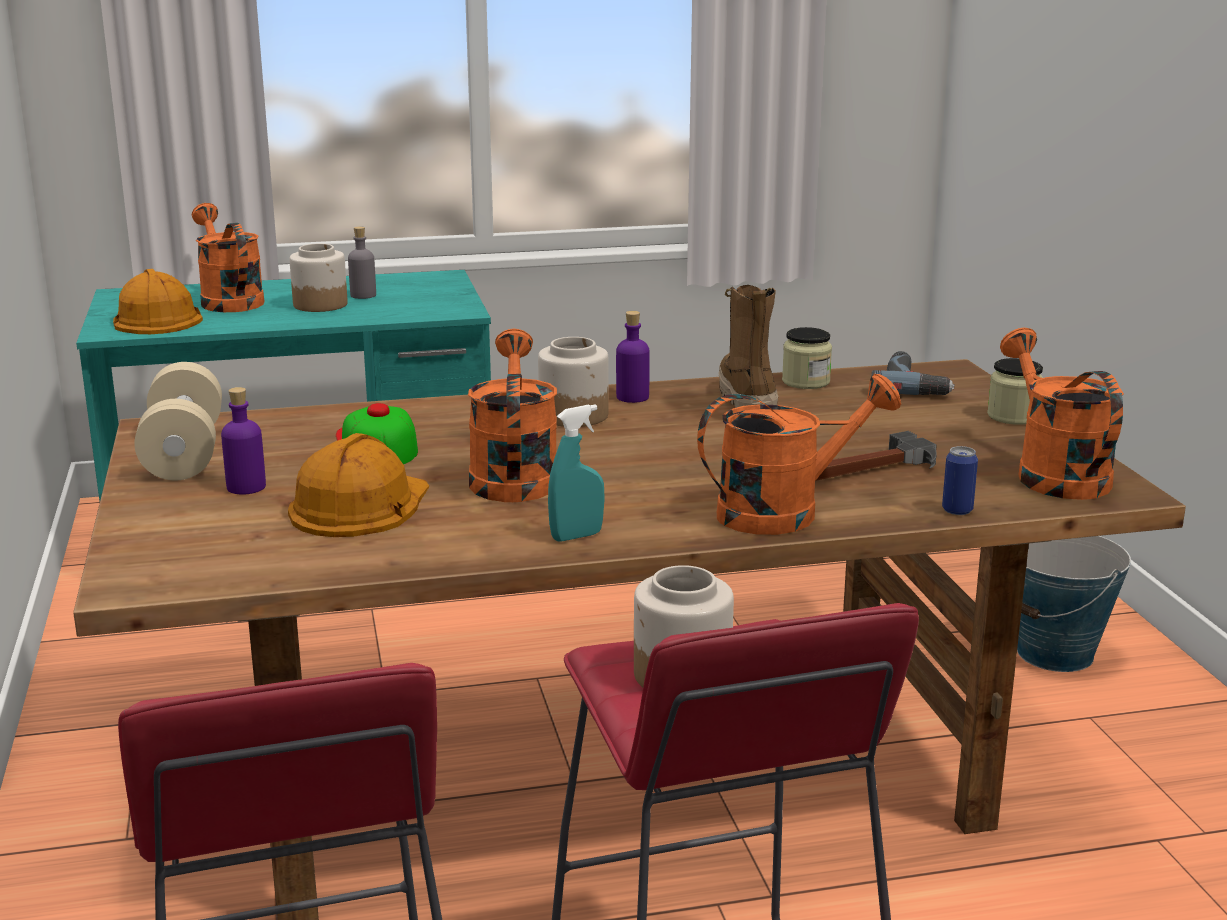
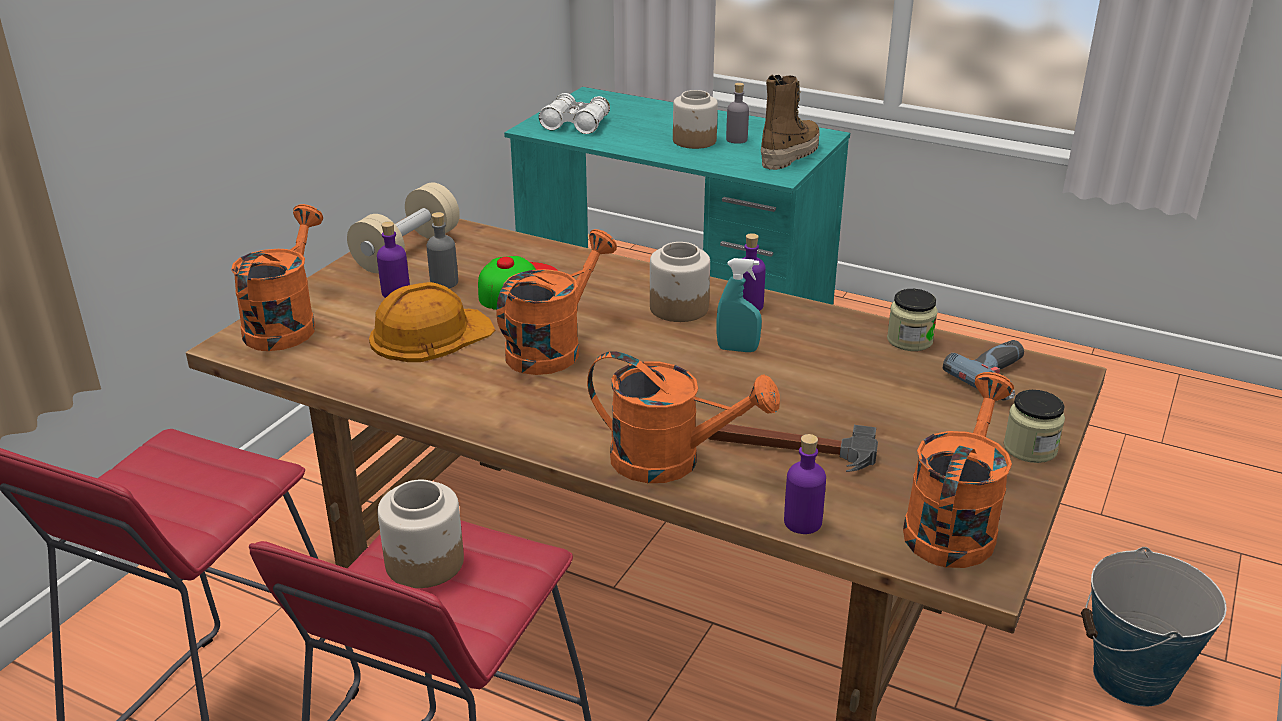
camera: 40 degrees right, 10 degrees up
orange hard hat [113,269,203,334] -> white binoculars [539,93,610,134]
orange watering can [192,203,265,312] -> orange watering can moved to [231,204,323,351]
turquoise spray bottle [548,404,605,542] -> turquoise spray bottle moved to [716,258,762,352]
boot [718,285,778,408] -> boot moved to [761,75,820,170]
can [942,446,978,515] -> purple bottle [784,434,826,534]
none -> grey bottle [426,212,458,288]

